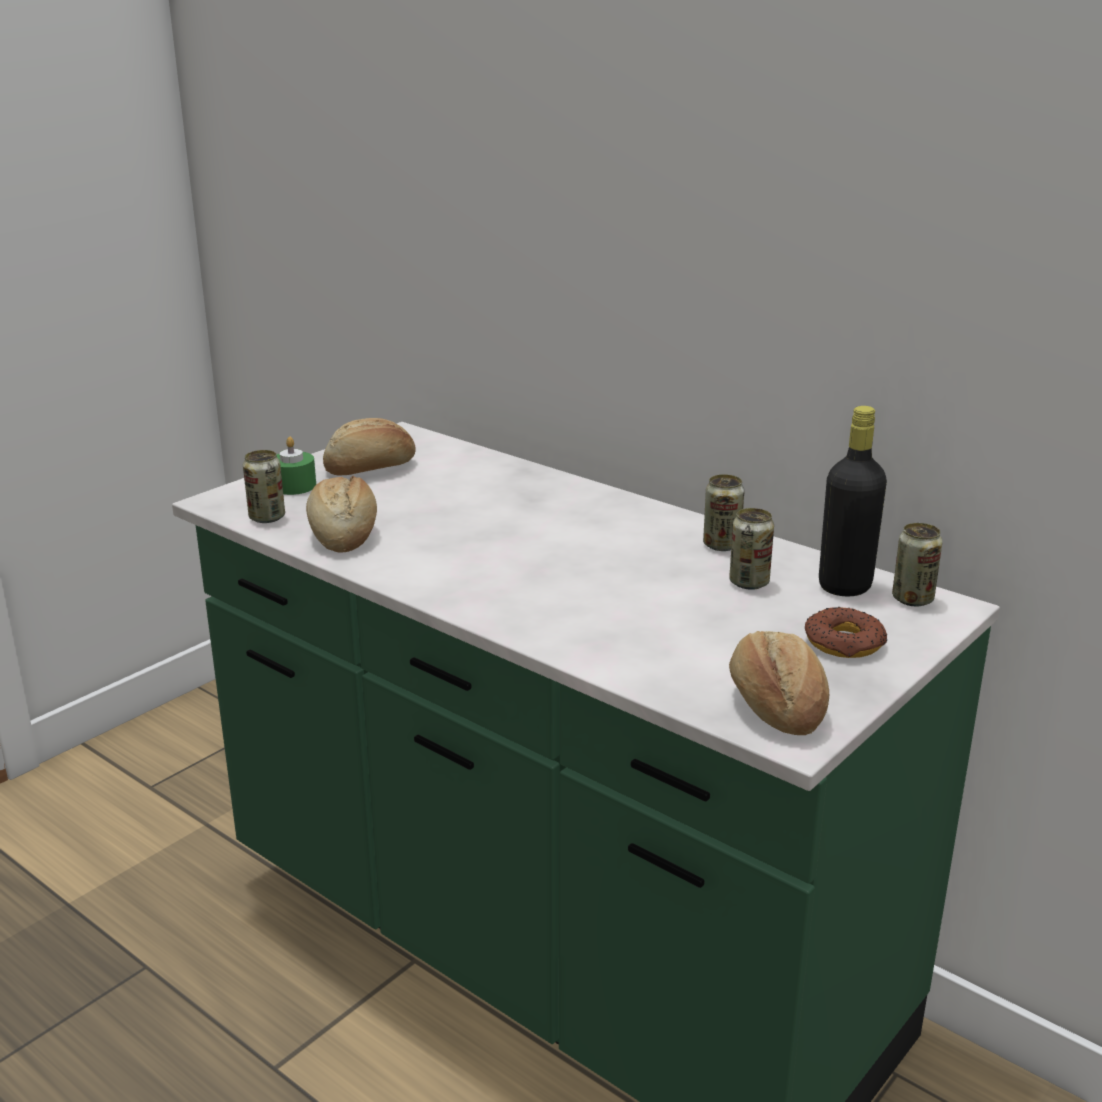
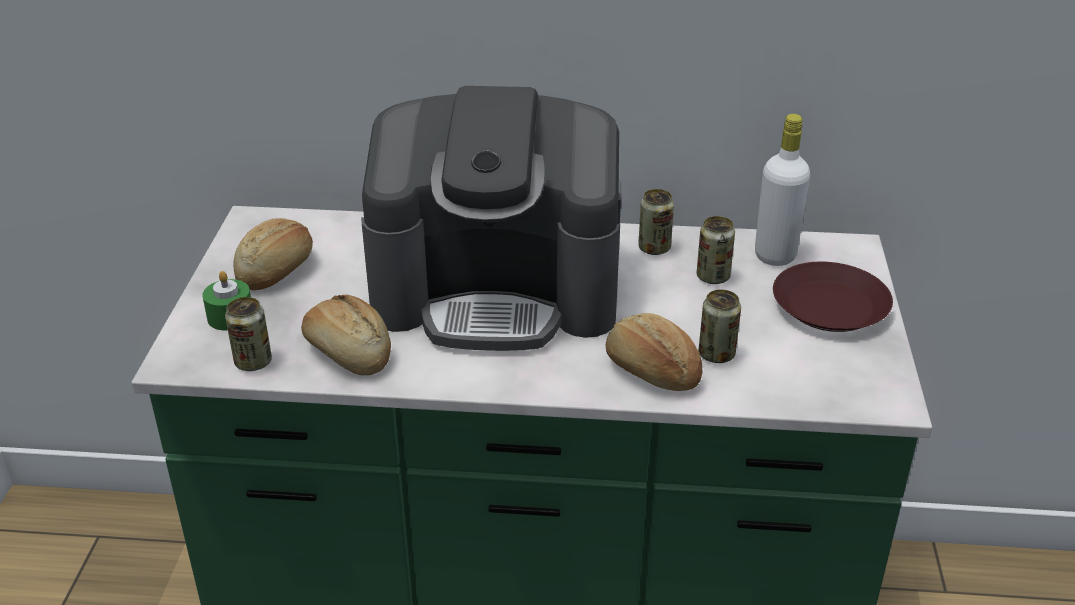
camera: 35 degrees left, 10 degrees up
bread [729,631,829,735] -> bread moved to [605,313,702,391]
donut [805,607,887,658] -> brown plate [773,262,893,332]
black bottle [819,406,887,596] -> white bottle [755,114,810,266]
can [892,523,943,607] -> can moved to [699,289,741,363]
none -> coffee machine [361,86,621,351]

